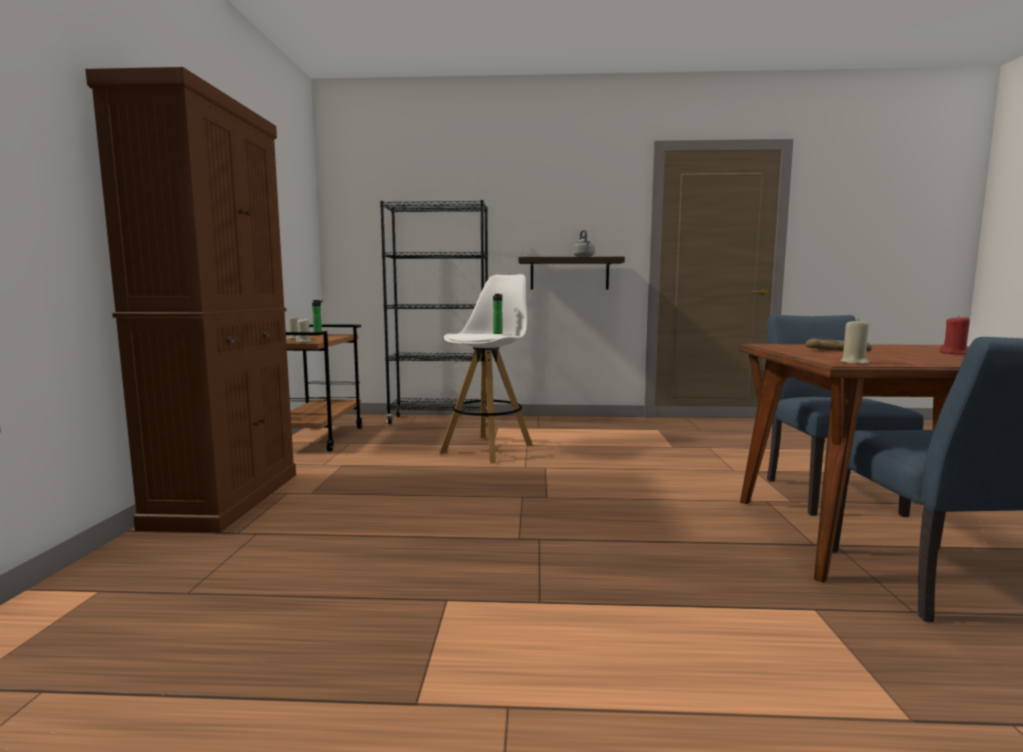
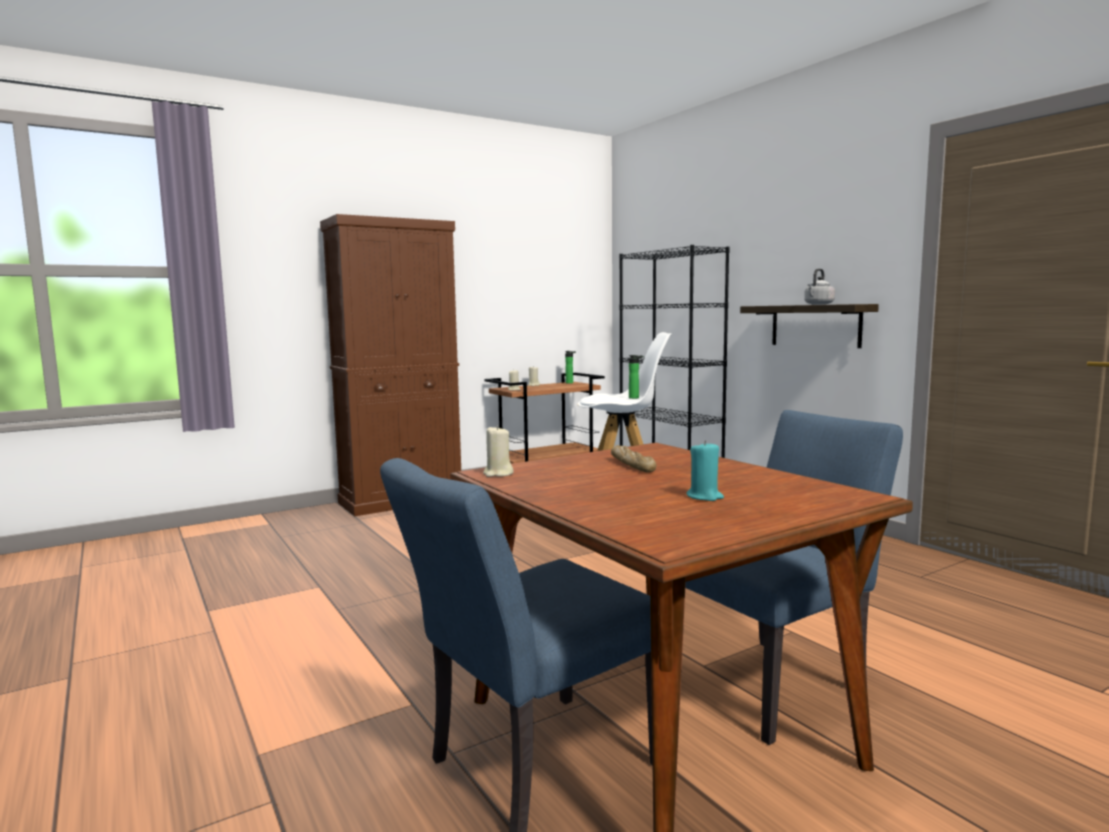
camera: 55 degrees right, 0 degrees up
red candle [940,315,970,354] -> turquoise candle [686,440,724,501]

